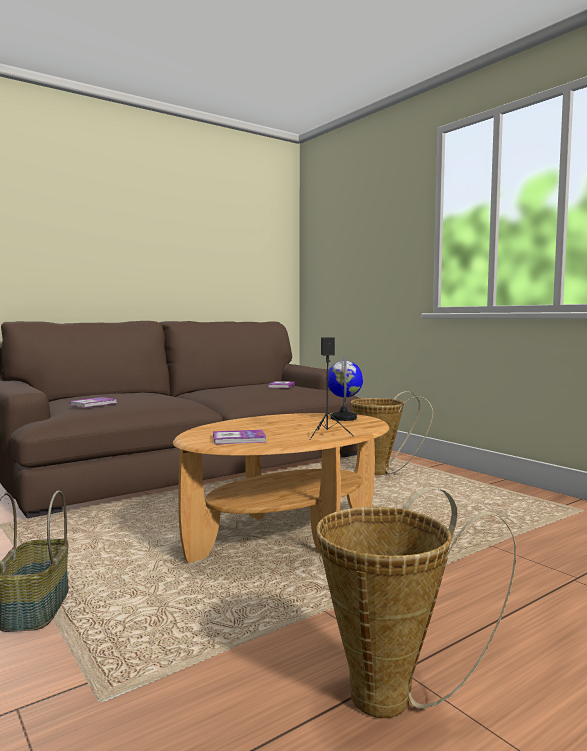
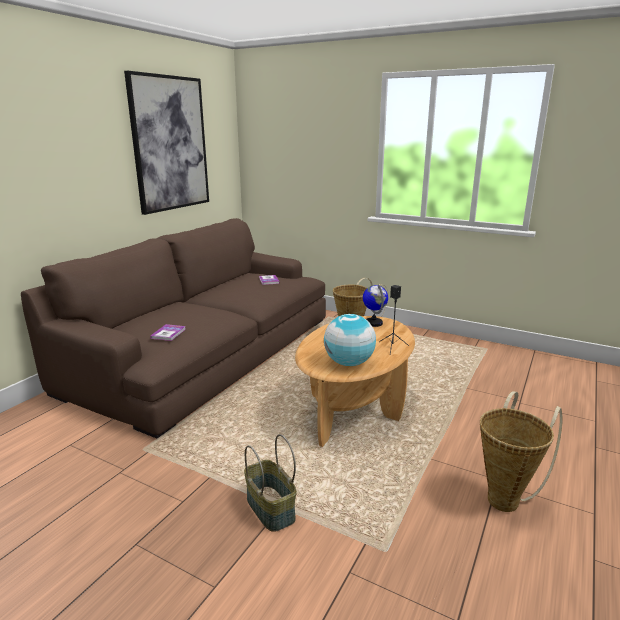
camera: 25 degrees left, 15 degrees up
book [213,430,266,444] -> globe [324,314,376,366]
none -> picture [124,71,209,215]

